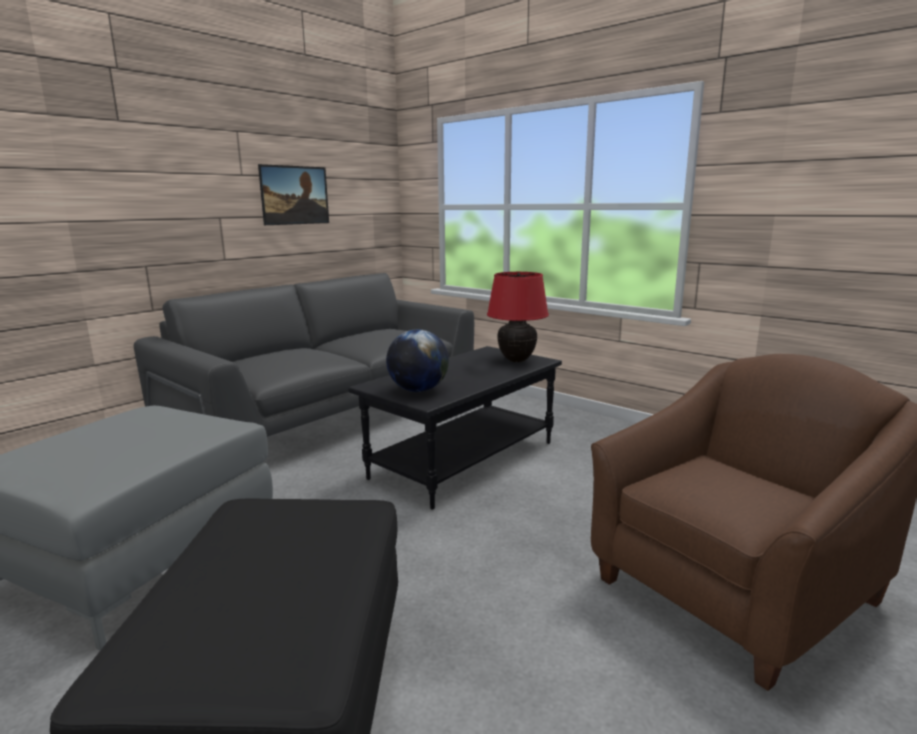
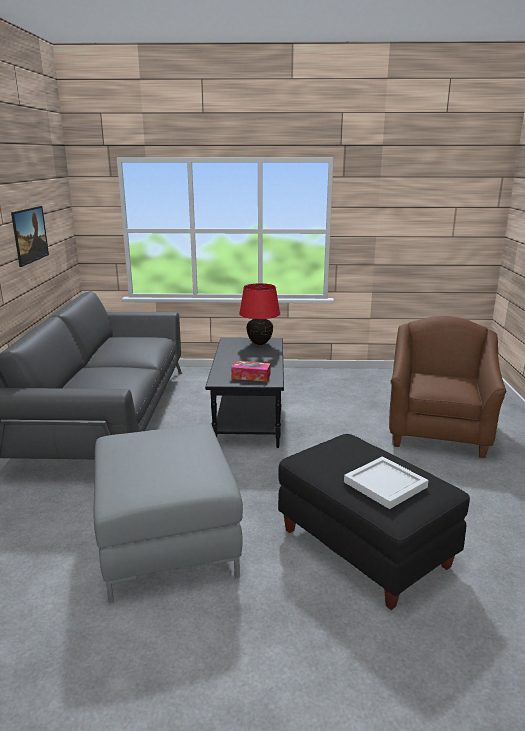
camera: 40 degrees left, 5 degrees up
globe [386,329,449,392] -> tissue box [231,361,271,382]
none -> white tray [344,457,428,509]

